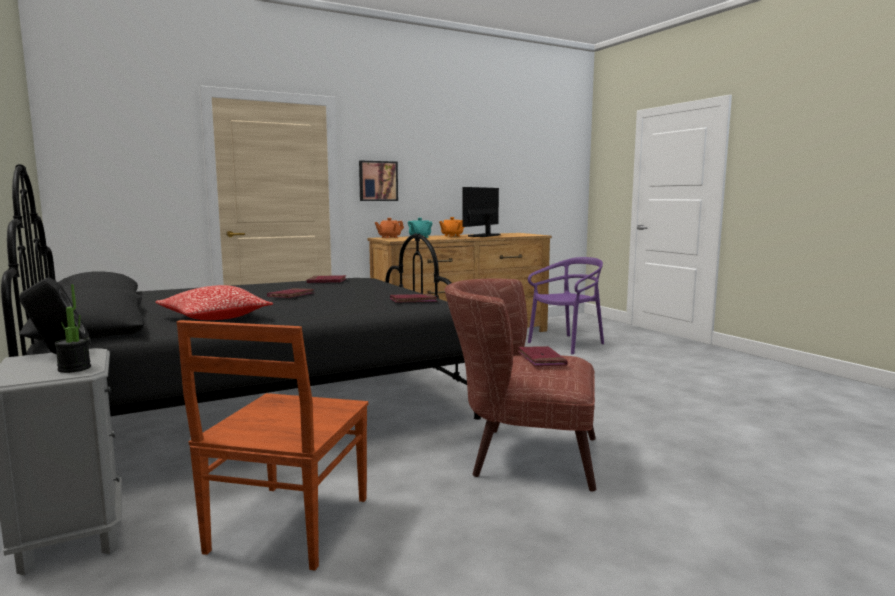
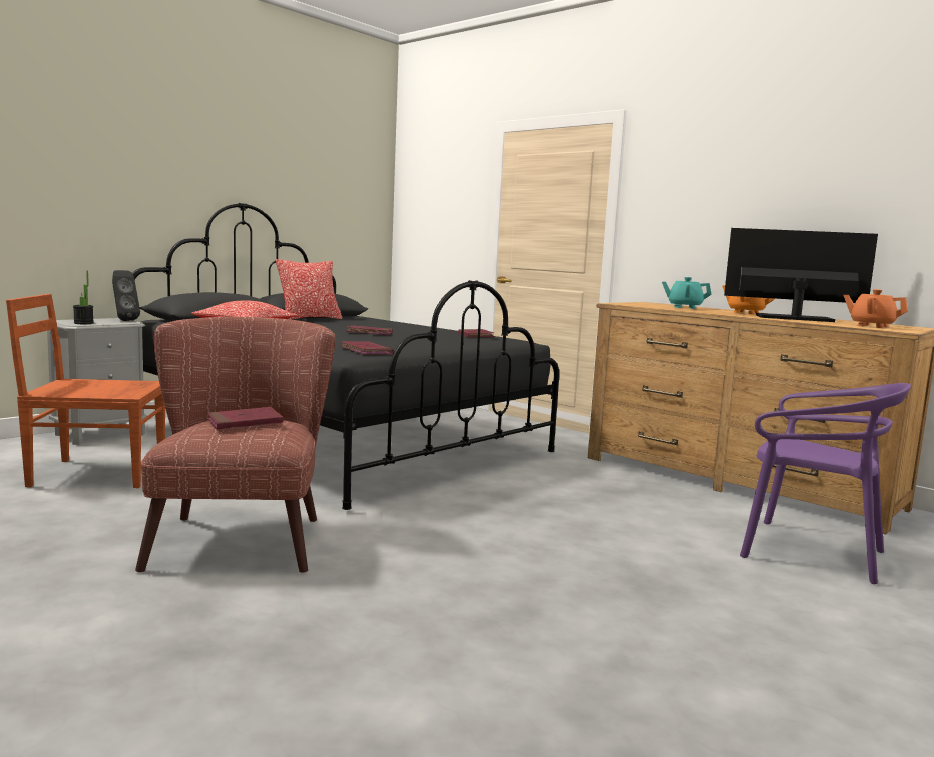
camera: 70 degrees right, 0 degrees up
picture [359,161,398,201] -> none
orange teapot [375,218,404,238] -> orange teapot moved to [843,289,908,328]
none -> pillow [276,259,342,319]

